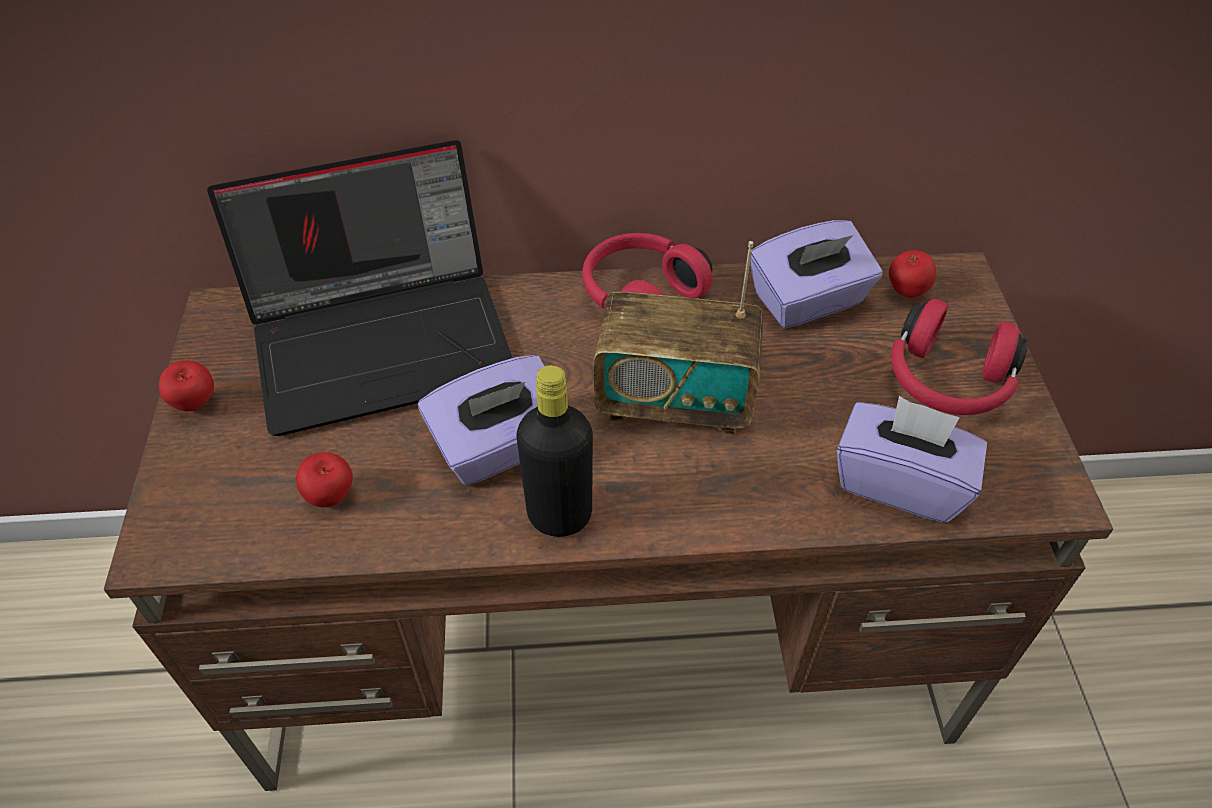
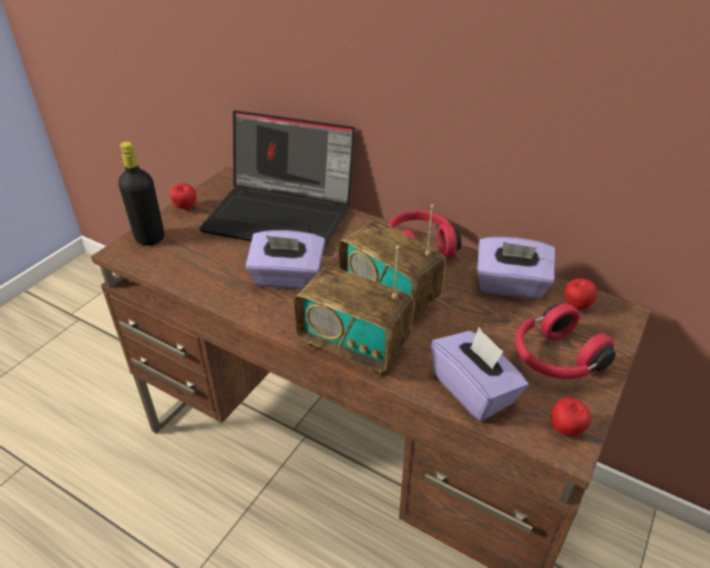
camera: 35 degrees right, 10 degrees down
apple [296,452,353,507] -> apple moved to [551,397,591,436]
black bottle [517,365,593,537] -> black bottle moved to [118,141,164,246]
none -> radio [294,246,414,377]

